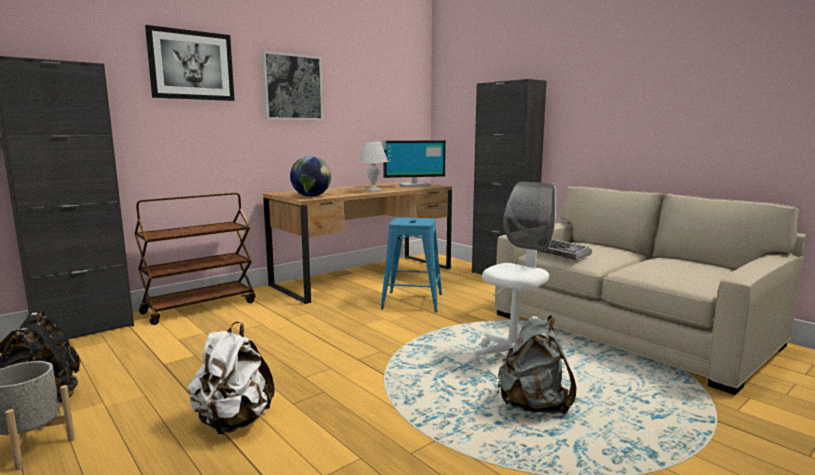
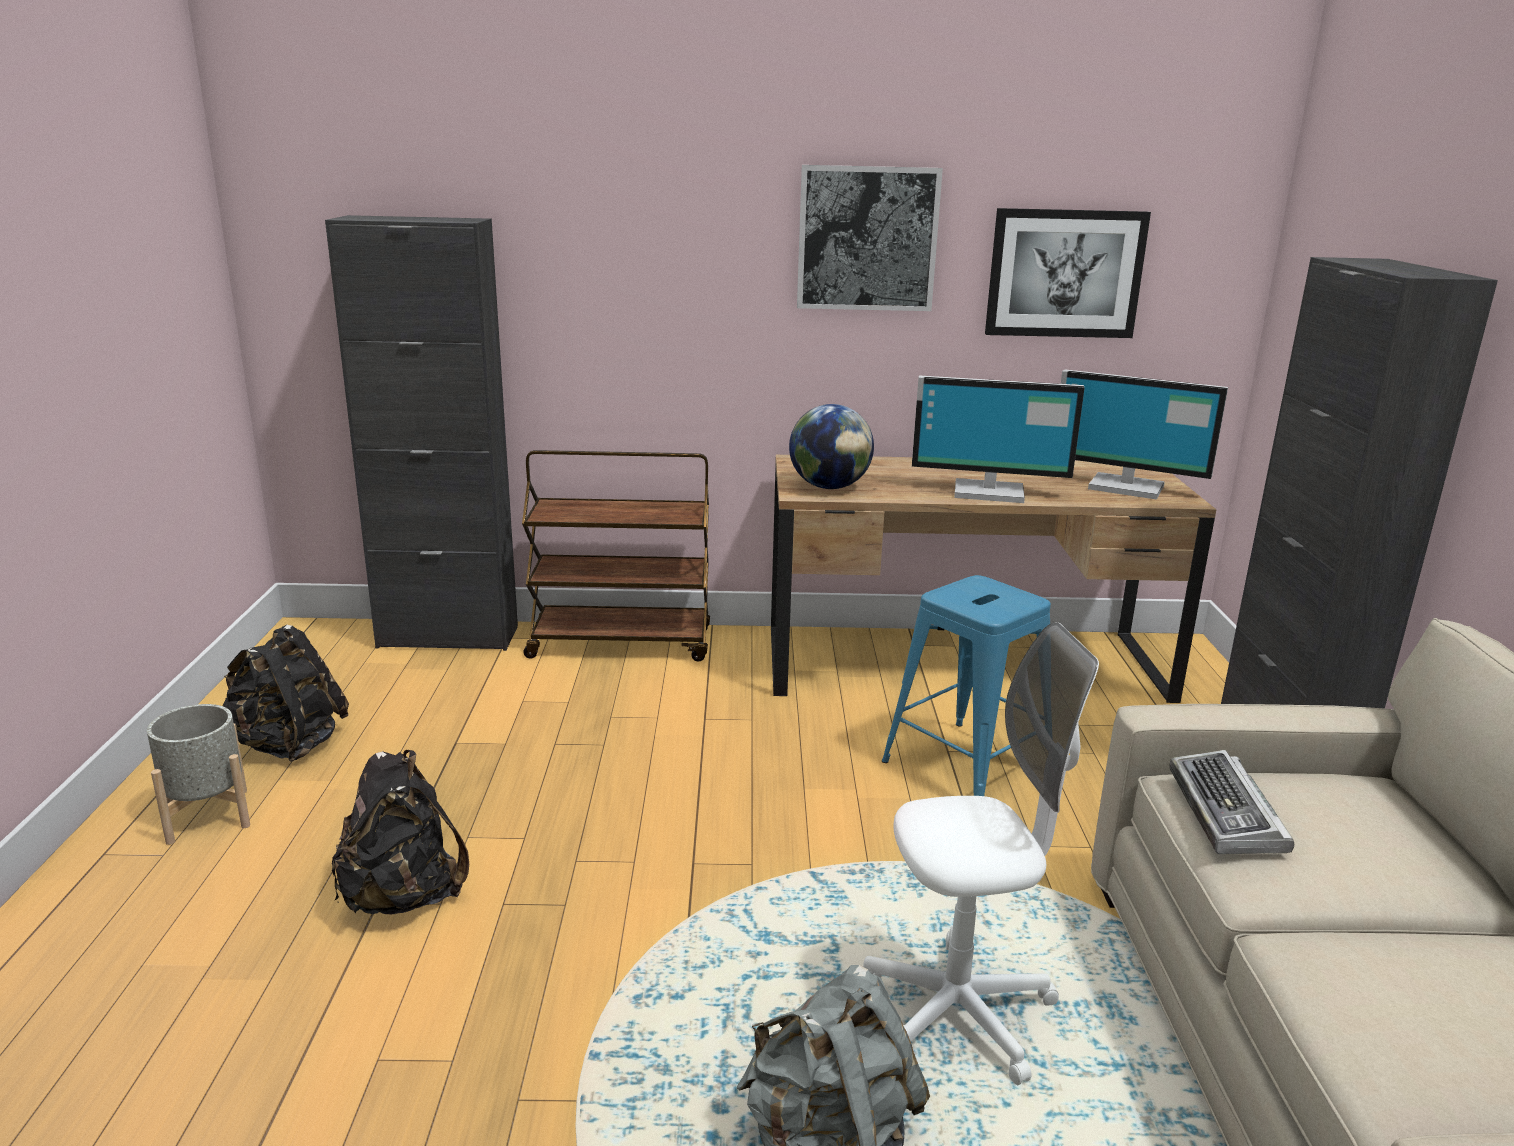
camera: 40 degrees right, 10 degrees up
picture [145,25,235,101] -> picture moved to [985,208,1151,338]
white backpack [188,321,275,434] -> black backpack [332,750,469,914]
white table lamp [358,141,388,192] -> monitor [912,375,1085,503]

